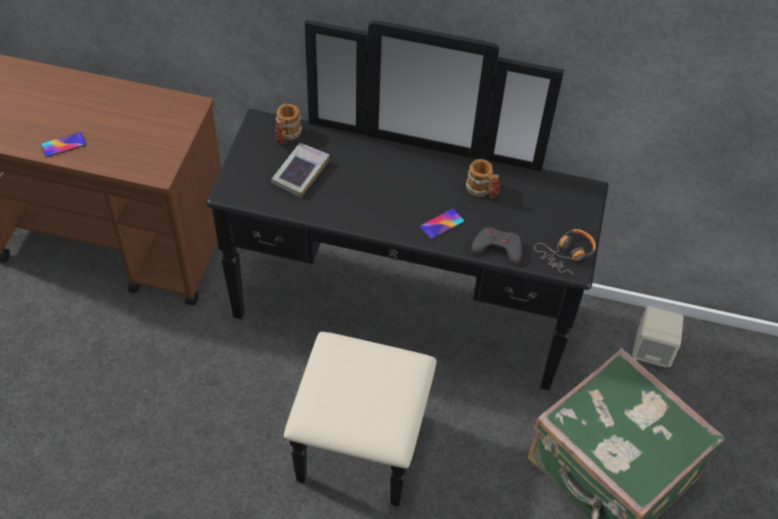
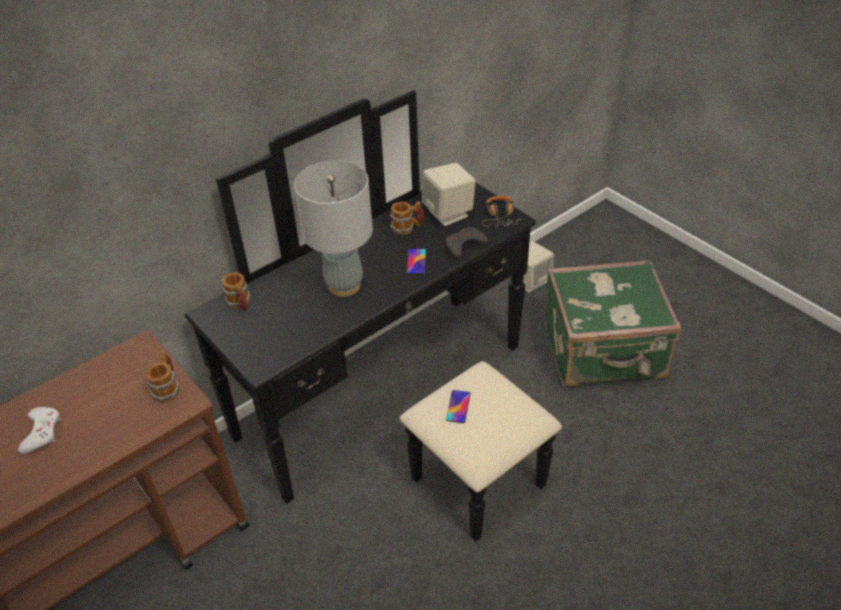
camera: 50 degrees left, 10 degrees down
phone [41,132,86,157] -> phone moved to [446,390,470,423]
book [271,143,330,198] -> none
none -> white game controller [18,407,61,454]
none -> mug [146,351,179,403]
none -> grey table lamp [294,160,373,297]
none -> beige speaker [422,163,476,226]

